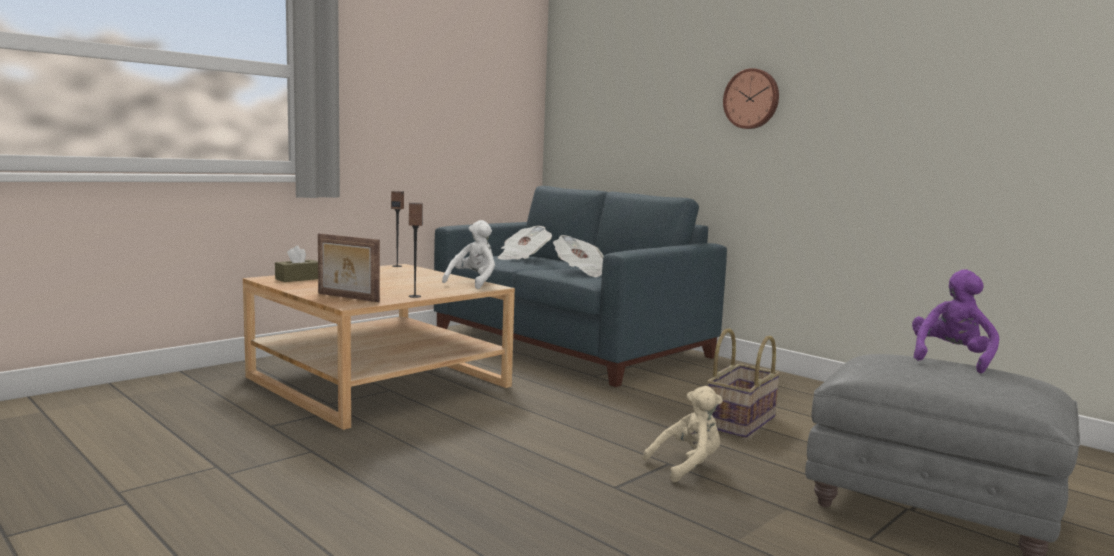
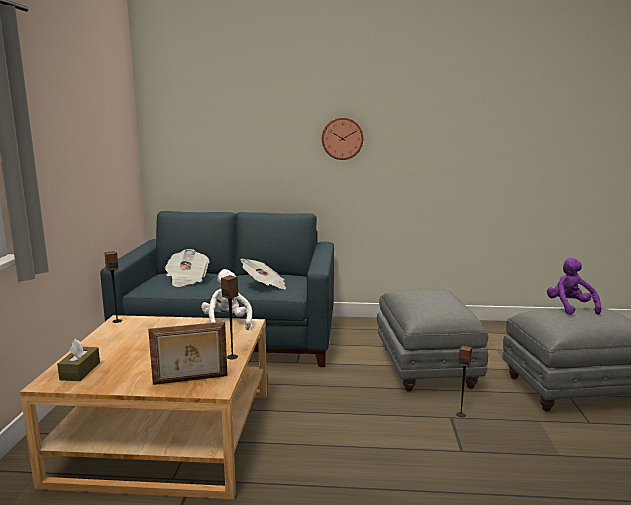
camera: 40 degrees left, 5 degrees up
beige plush toy [643,386,723,482] -> speaker [456,345,472,417]
basket [707,329,781,438] -> grey ottoman [377,289,488,392]

